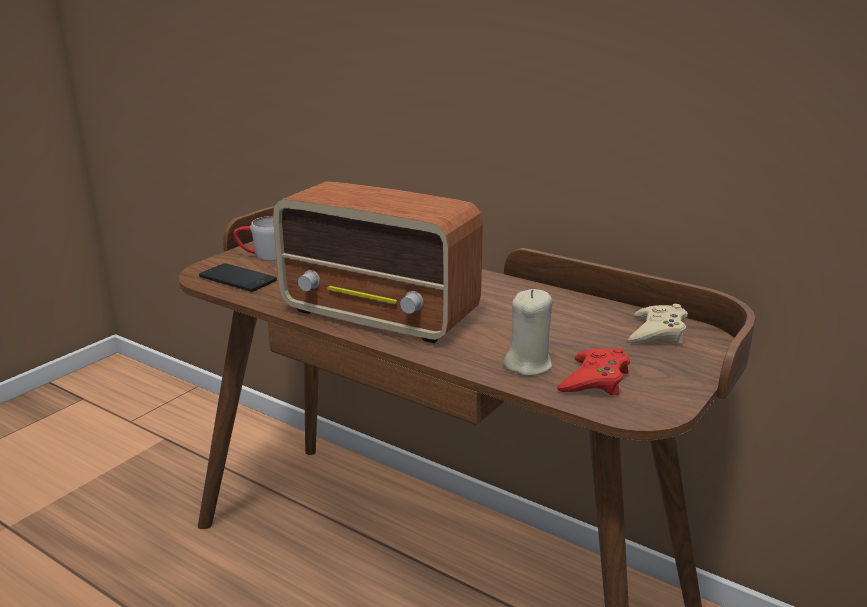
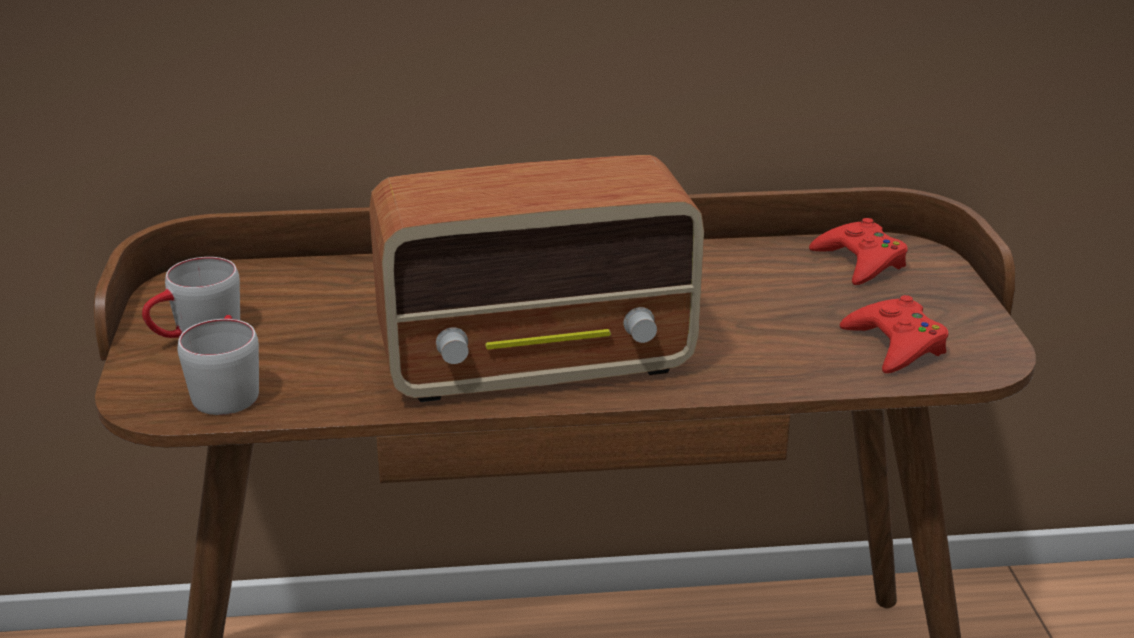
camera: 40 degrees left, 5 degrees up
phone [199,263,277,292] -> grey mug [178,315,259,415]
beige candle [503,289,552,376] -> none
beige game controller [628,304,688,344] -> red game controller [809,218,908,285]

